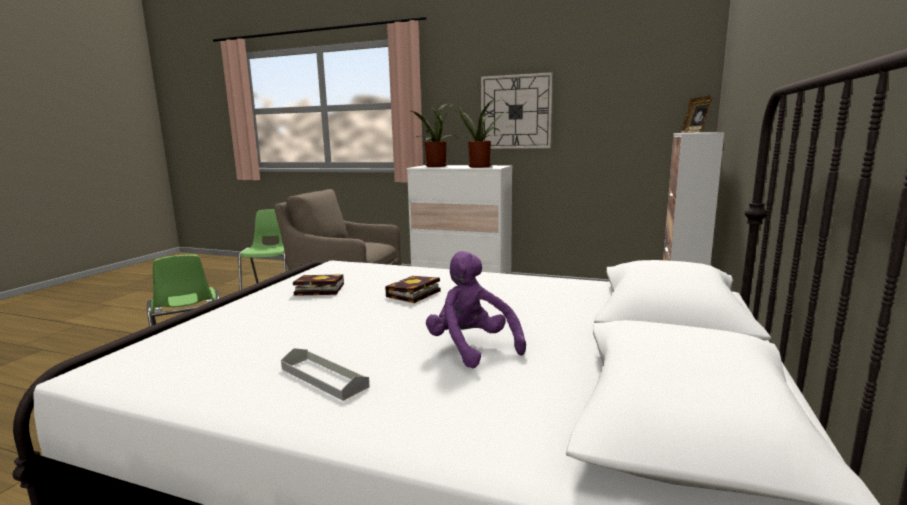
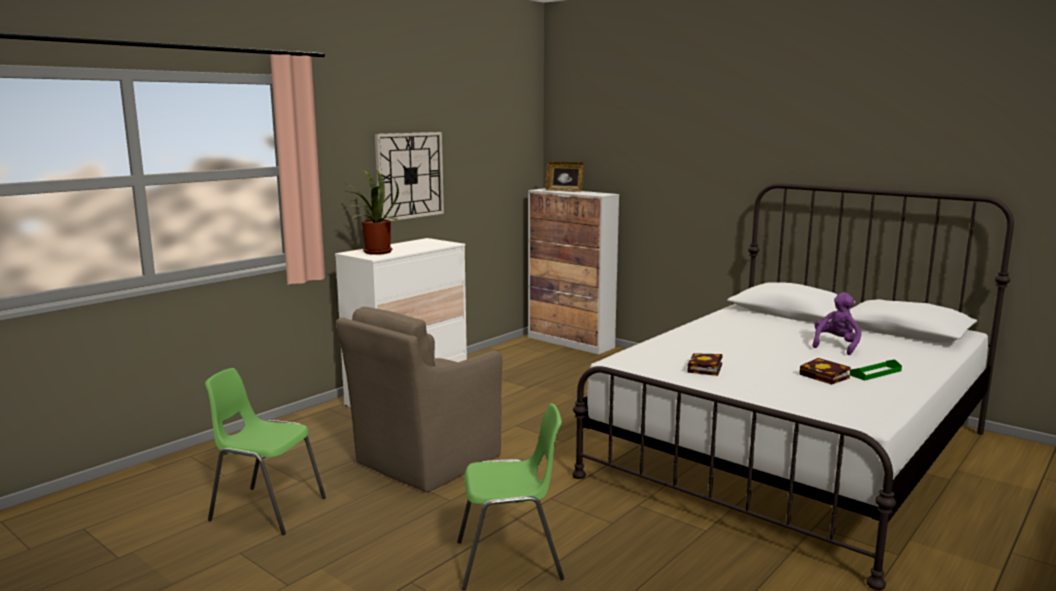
camera: 70 degrees left, 0 degrees up
grey tray [281,348,370,401] -> green tray [850,359,902,381]
book [385,276,440,303] -> book moved to [799,358,851,385]
purple plush toy [426,251,526,368] -> purple plush toy turned 135 degrees clockwise [812,292,861,355]
potted plant [456,99,508,168] -> none

